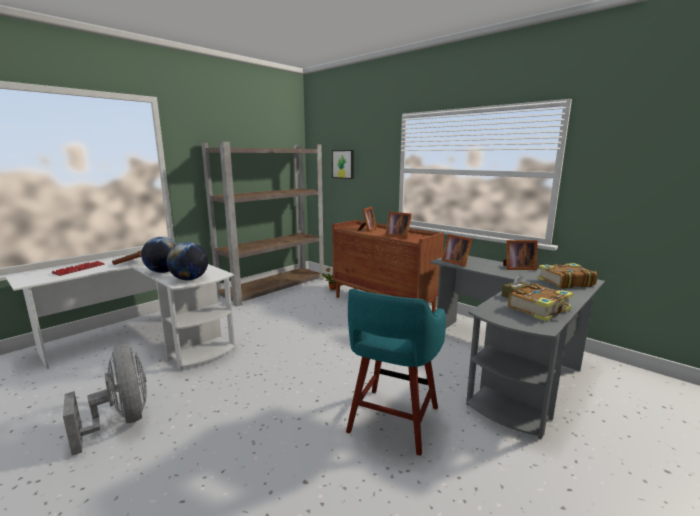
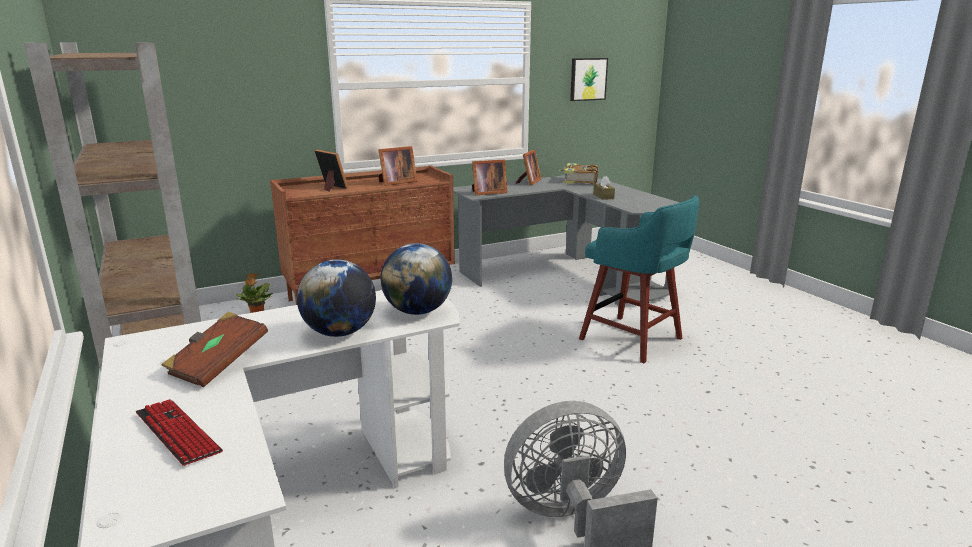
camera: 70 degrees left, 5 degrees up
picture [332,150,354,179] -> picture moved to [570,58,608,101]
book [508,283,574,321] -> none

